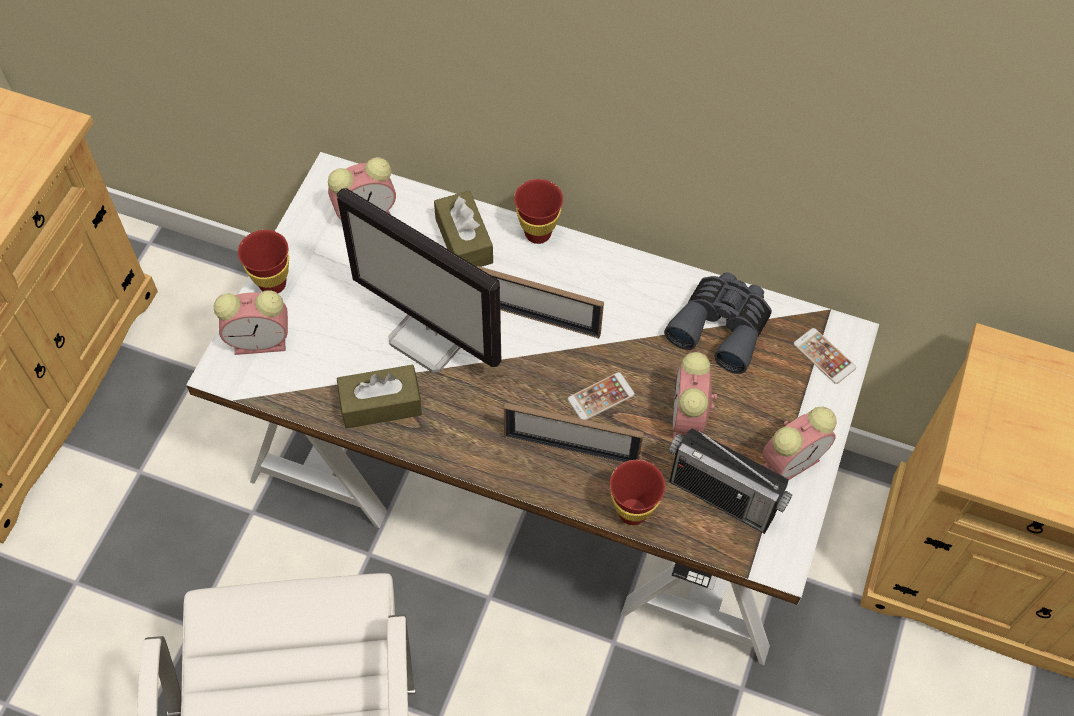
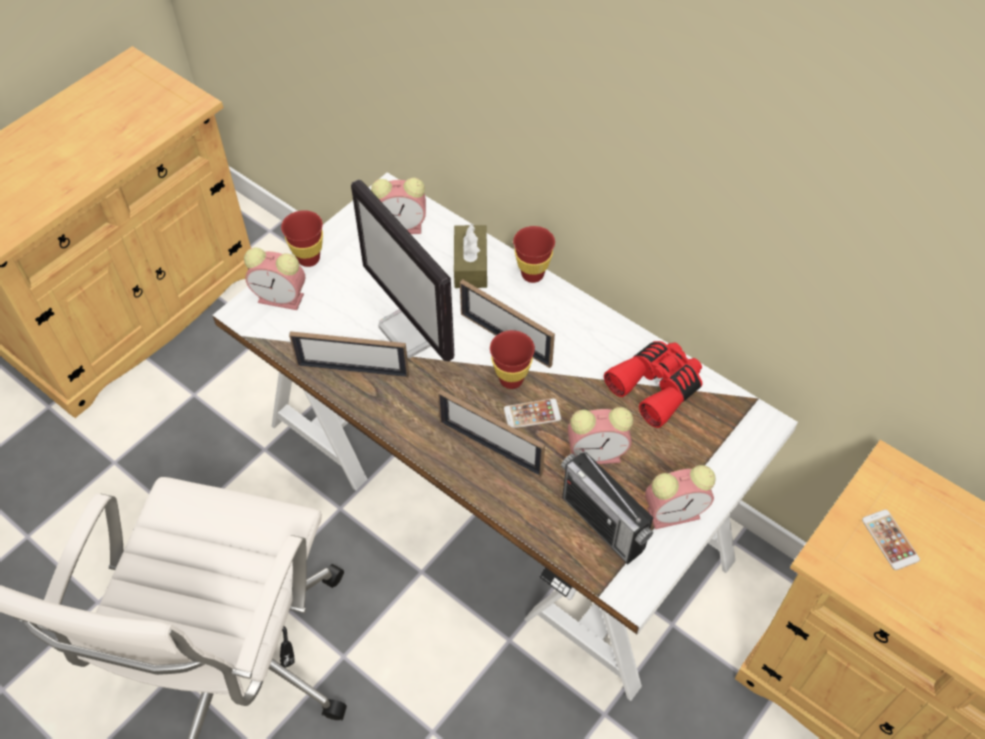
camera: 20 degrees right, 5 degrees down
brown tissue box [337,365,422,429] -> picture frame [289,331,409,378]
red cup [610,460,665,525] -> red cup moved to [490,330,535,389]
grey binoculars [664,272,772,374] -> red binoculars [604,341,703,428]
alarm clock [673,352,717,440] -> alarm clock turned 120 degrees counterclockwise [568,407,633,464]
phone [793,328,856,384] -> phone moved to [862,509,920,570]

